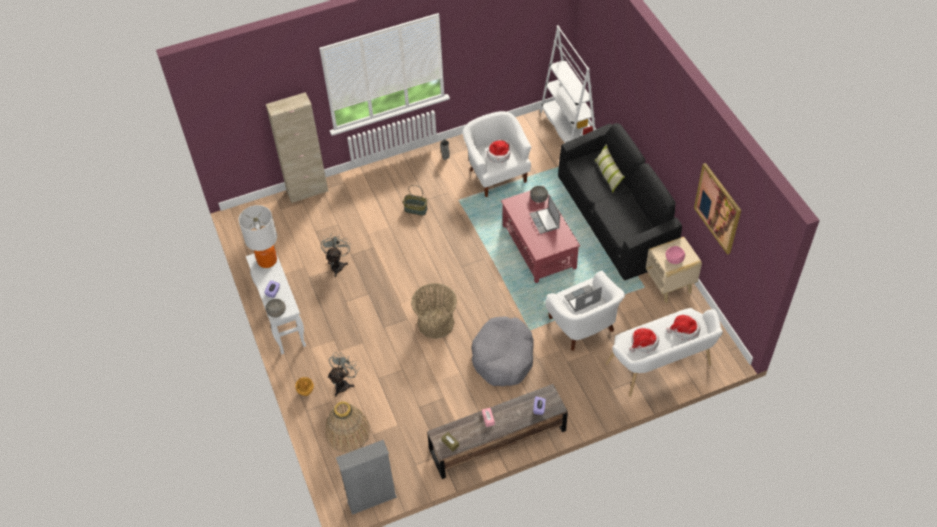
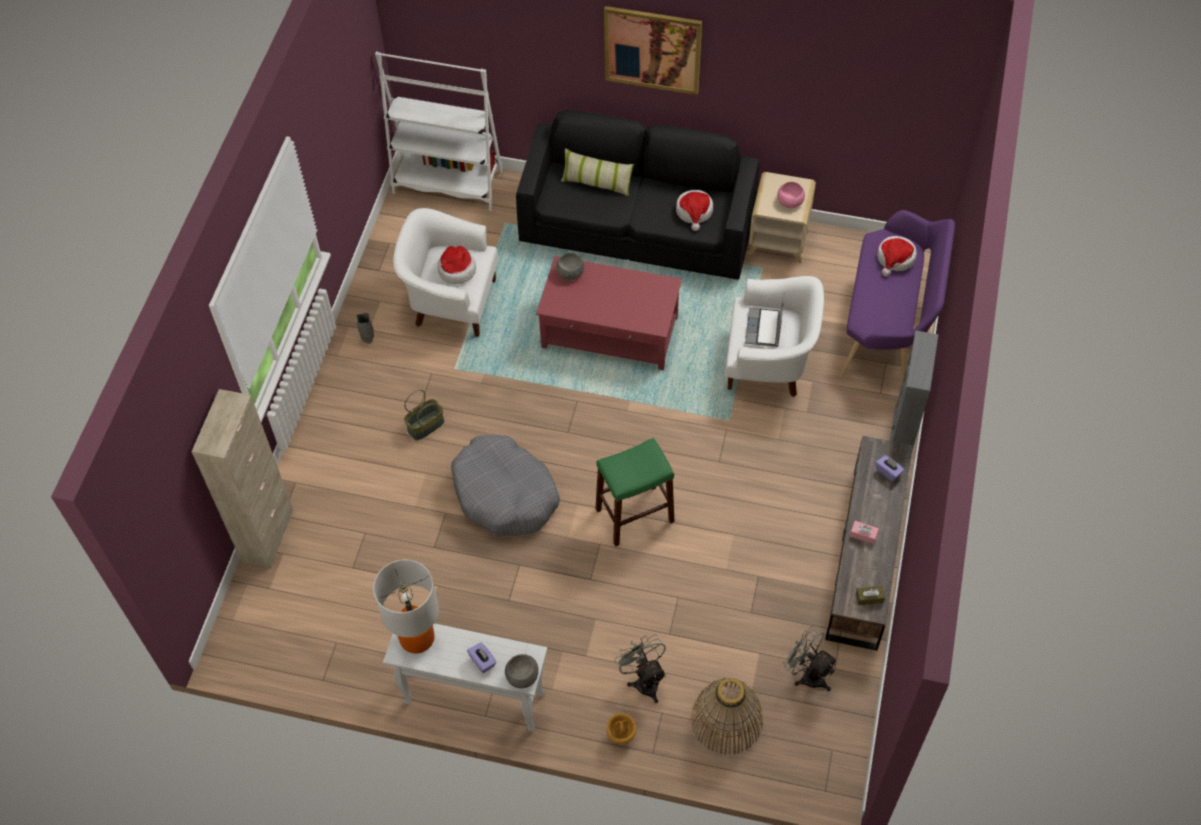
camera: 55 degrees left, 5 degrees up
grey fan [321,234,350,277] -> grey fan moved to [783,626,838,691]
grey bookcase [336,440,397,515] -> grey bookcase moved to [890,330,939,451]
basket [411,283,457,339] -> green stool [595,438,675,547]
grey dog bed [471,316,534,386] -> grey dog bed moved to [451,435,560,536]
laptop [530,194,560,234] -> none
white bench [606,308,723,397] -> purple bench [841,210,955,381]
hat [629,326,659,353] -> hat moved to [676,190,713,231]
picture [694,163,741,255] -> picture moved to [604,6,702,95]

